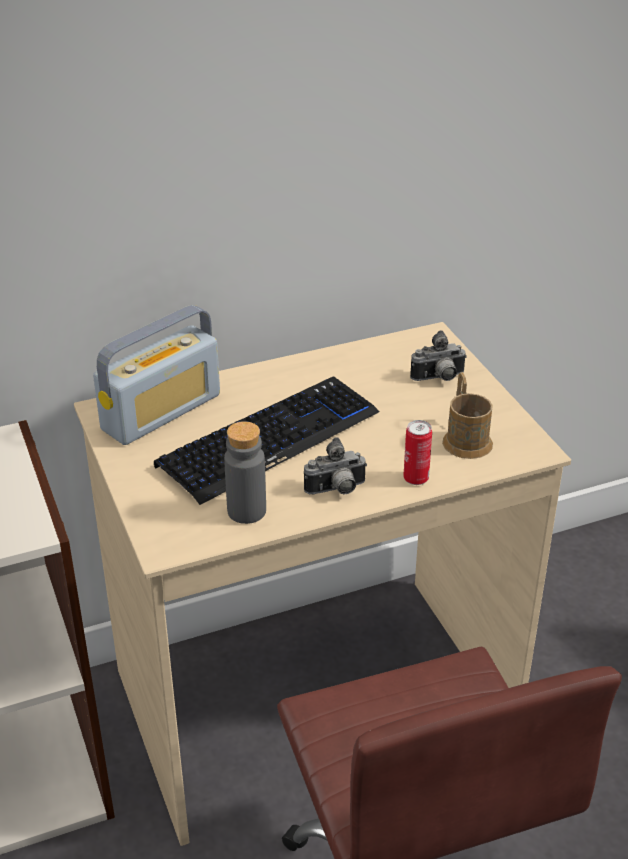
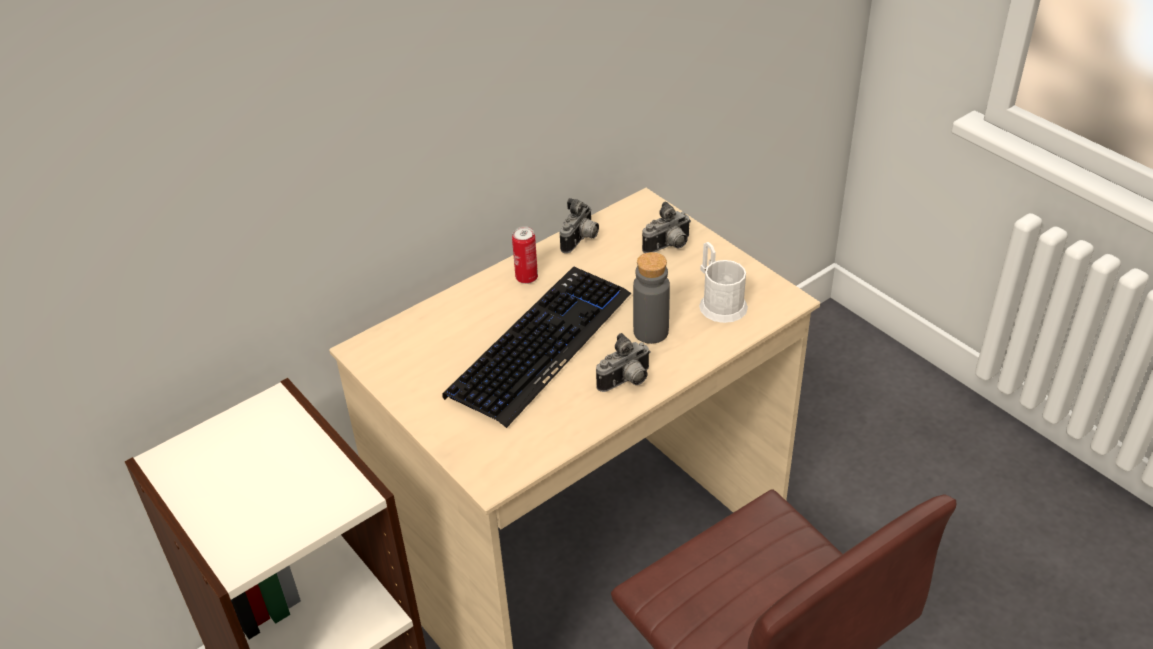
camera: 15 degrees left, 5 degrees up
radio [93,305,220,445] -> none
grey bottle [224,421,266,524] -> grey bottle moved to [633,252,670,344]
can [403,420,432,485] -> can moved to [512,226,538,284]
brown mug [442,372,493,459] -> white mug [699,242,748,323]
none -> camera [560,198,599,253]

